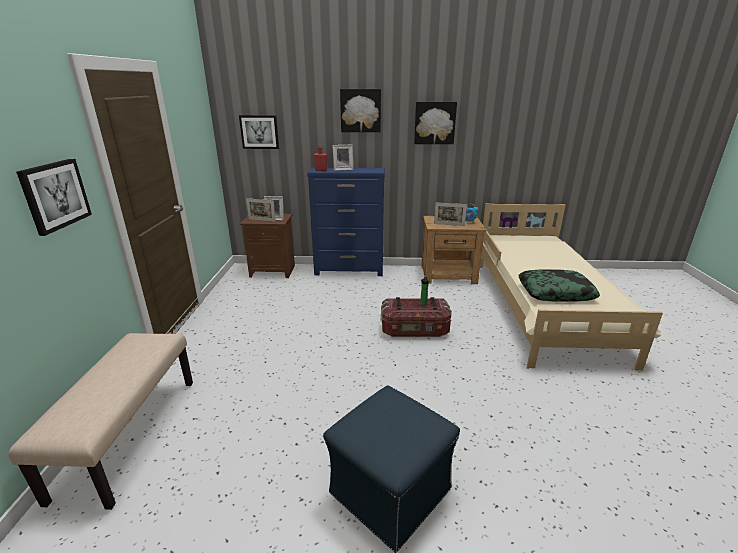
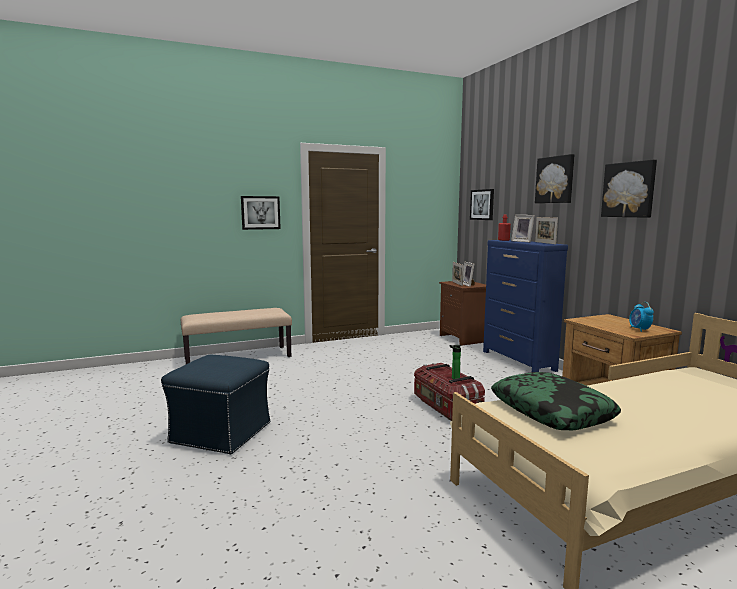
camera: 65 degrees right, 15 degrees down
picture frame [434,203,467,226] -> picture frame moved to [535,217,558,244]

